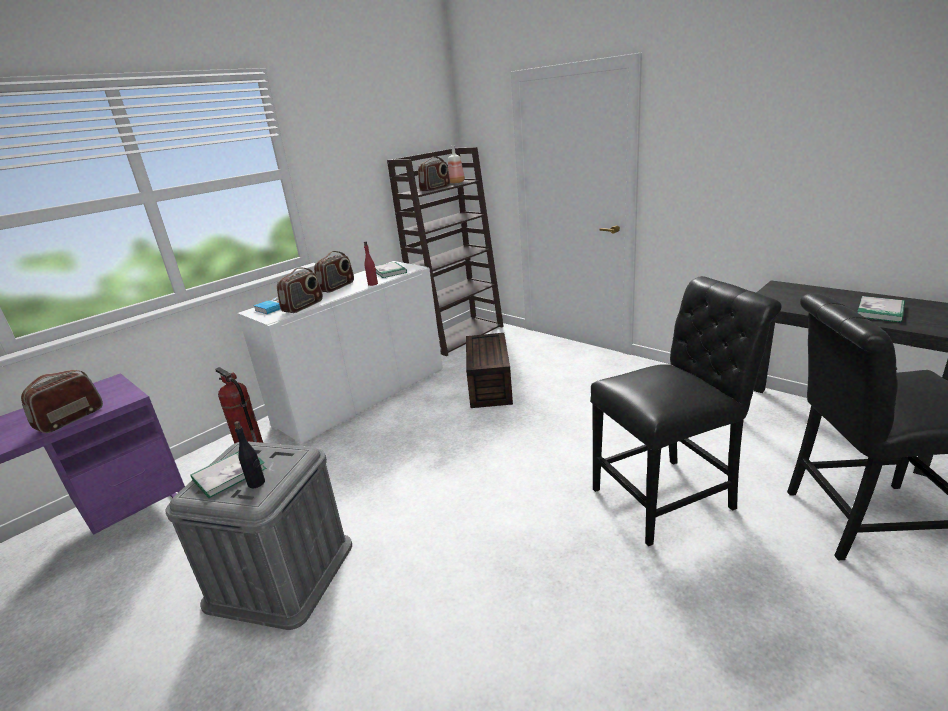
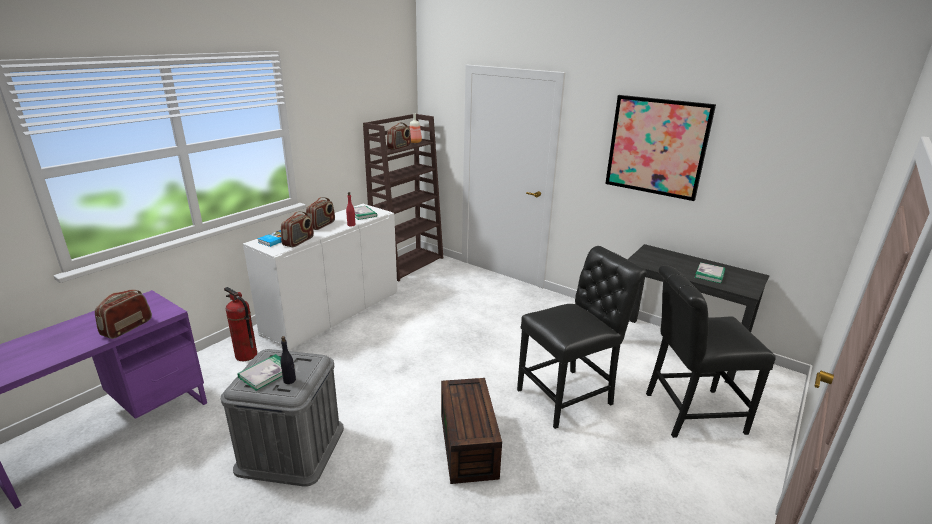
camera: 10 degrees left, 0 degrees up
brown storage box [466,333,513,408] -> brown storage box moved to [441,378,502,484]
none -> picture [605,95,716,201]

